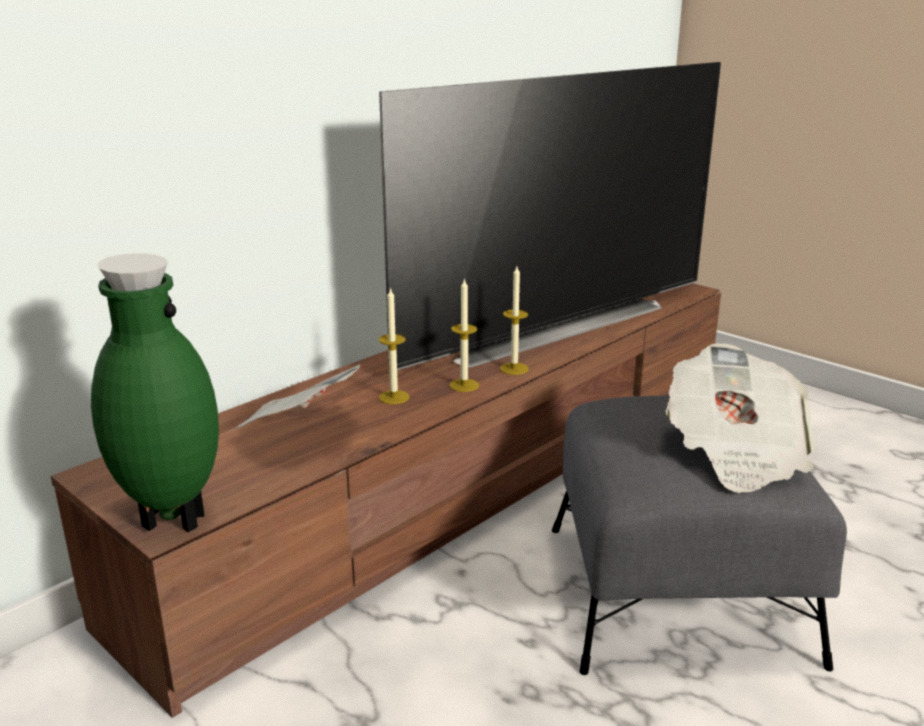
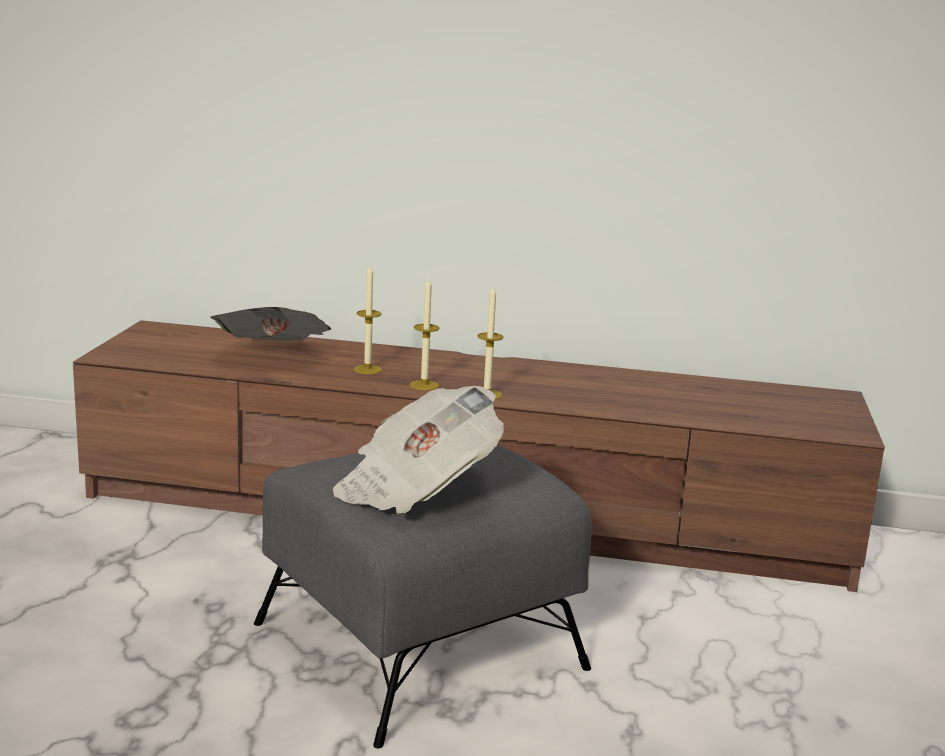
camera: 55 degrees right, 5 degrees down
green vase [91,253,219,532] -> none
television [379,62,721,370] -> none

